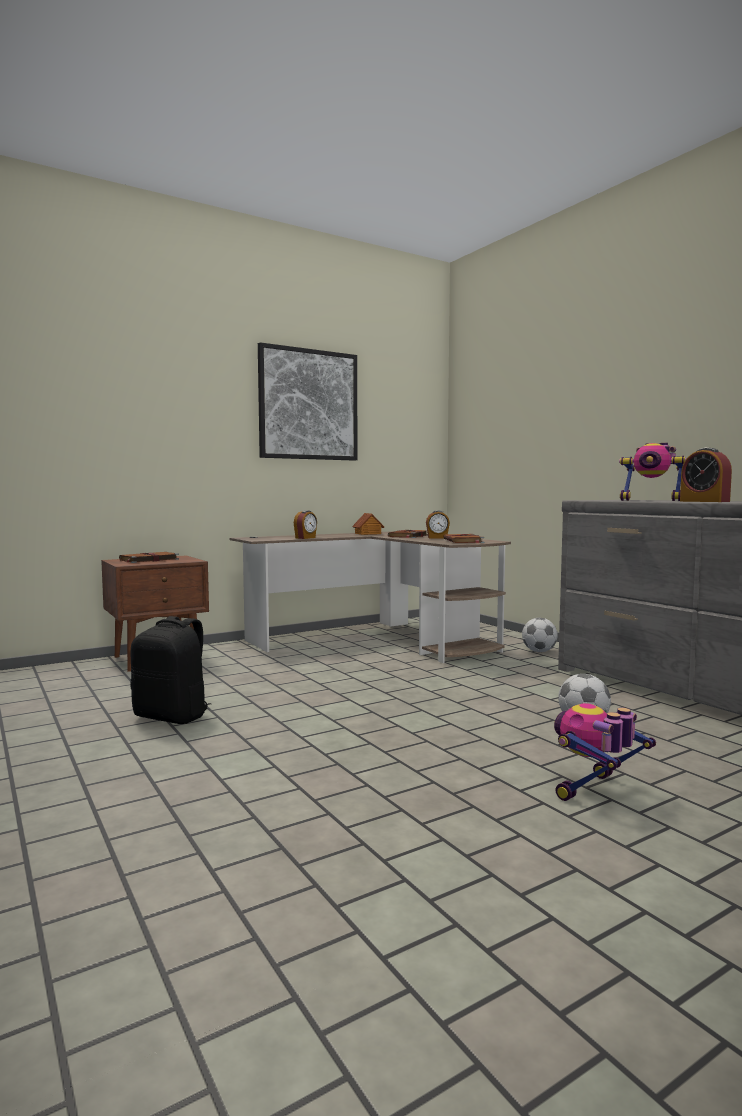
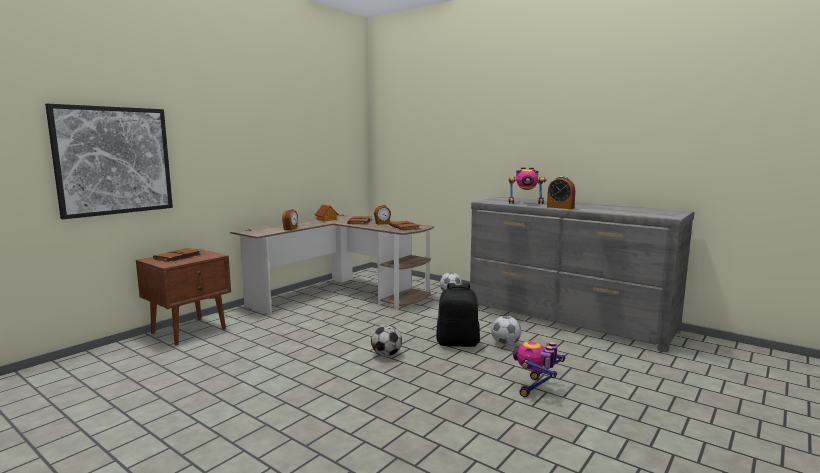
camera: 20 degrees left, 5 degrees up
black backpack [130,616,211,724] -> black backpack moved to [436,283,480,347]
picture [258,342,357,461] -> picture moved to [45,104,173,219]
none -> football [371,325,402,357]

